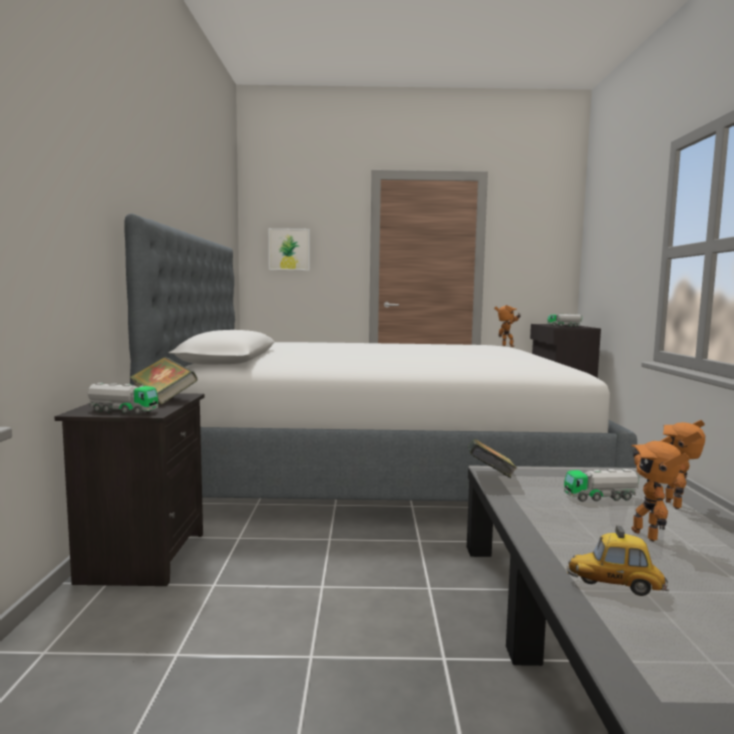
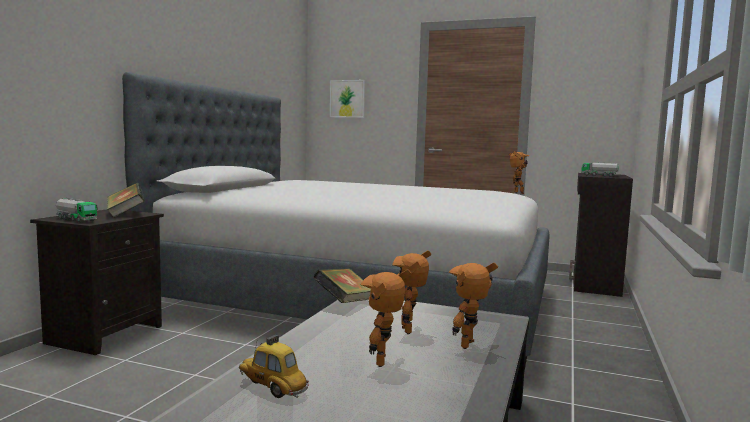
camera: 20 degrees right, 0 degrees up
toy truck [564,469,639,502] -> toy robot [392,250,431,334]

